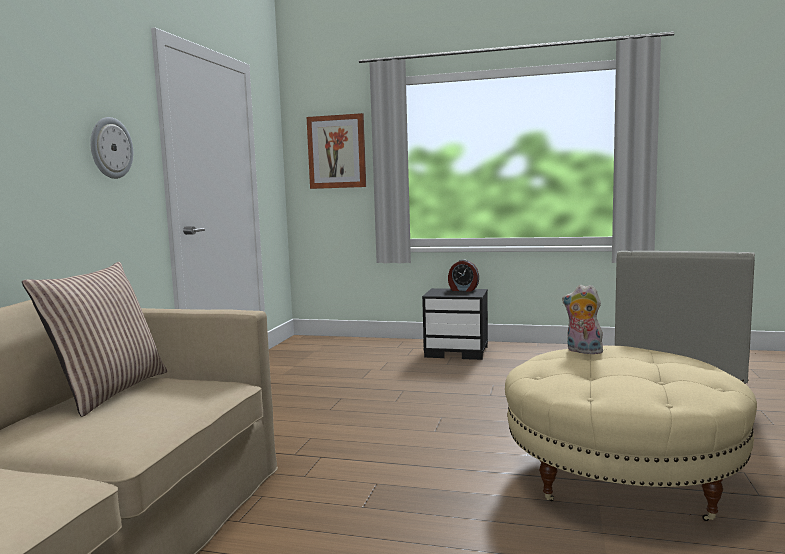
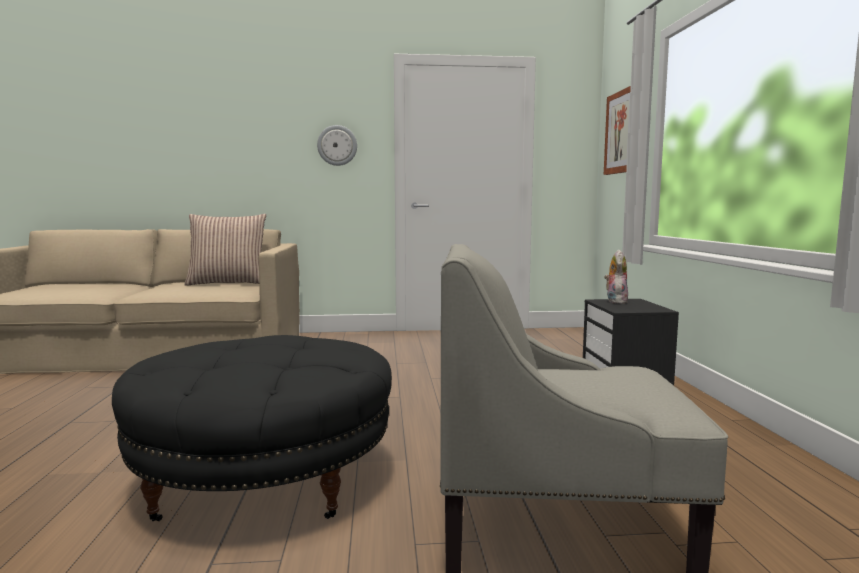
camera: 70 degrees right, 0 degrees up
alarm clock [448,259,479,291] -> none
beige ottoman [505,346,757,521] -> black ottoman [112,335,392,521]
plush toy [562,285,603,354] -> plush toy moved to [604,250,628,304]

